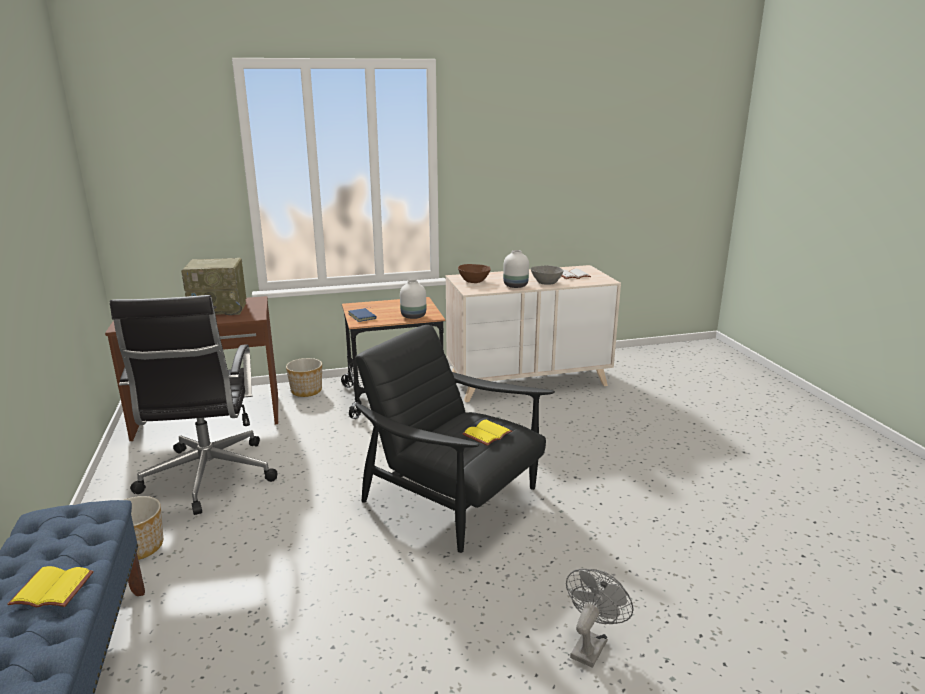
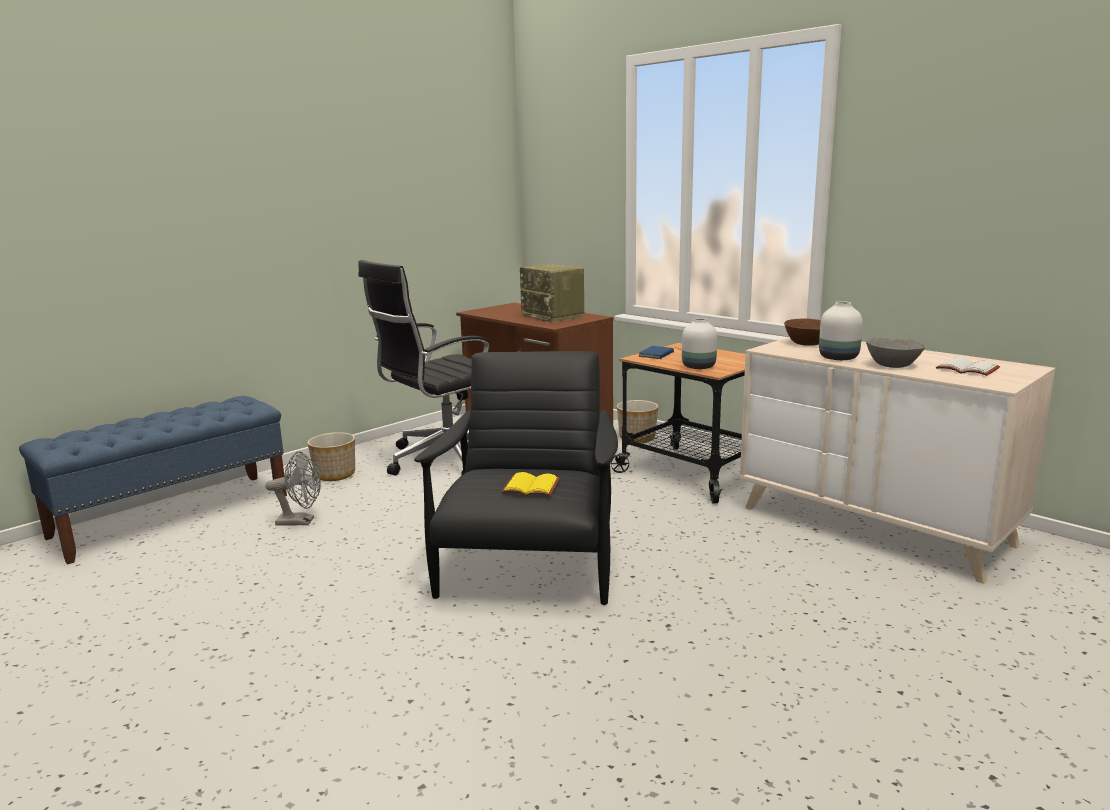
camera: 60 degrees right, 5 degrees down
yellow book [7,566,94,607] -> none
grey fan [566,569,634,668] -> grey fan moved to [266,451,321,526]

